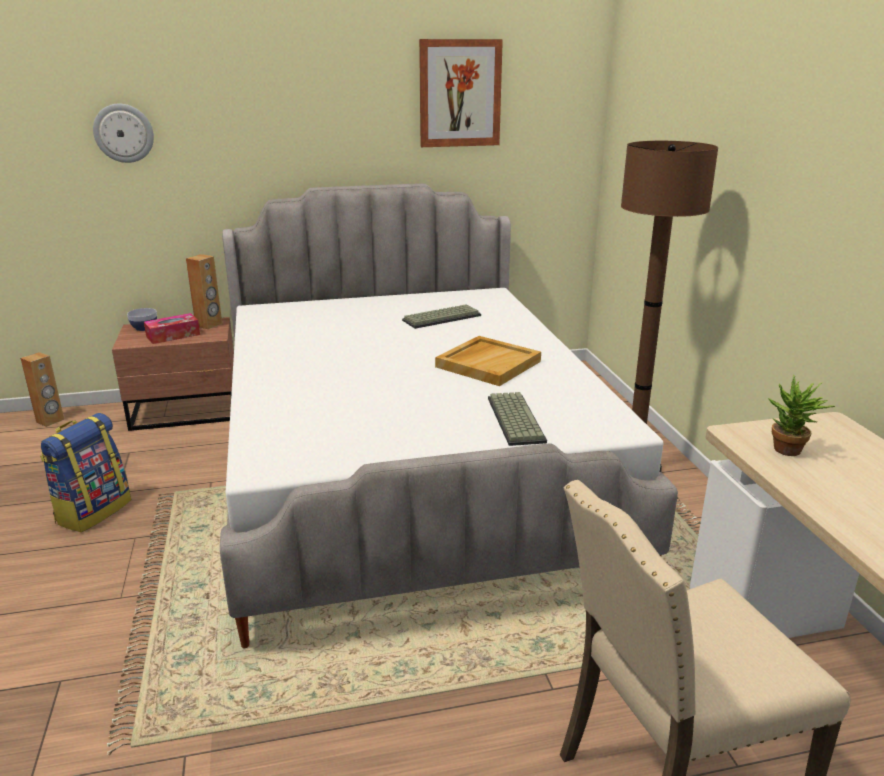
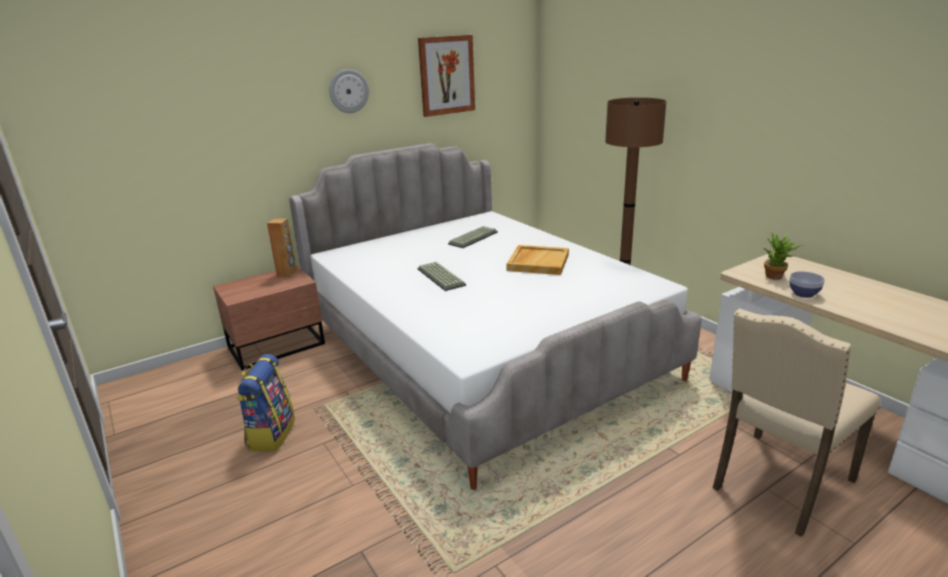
camera: 20 degrees left, 0 degrees up
brown speaker [20,352,64,427] -> none
wall clock [93,104,154,163] -> wall clock moved to [329,69,369,113]
bowl [127,308,157,331] -> bowl moved to [790,271,825,298]
tissue box [144,313,200,344] -> none
keyboard [488,392,547,446] -> keyboard moved to [418,262,466,291]

